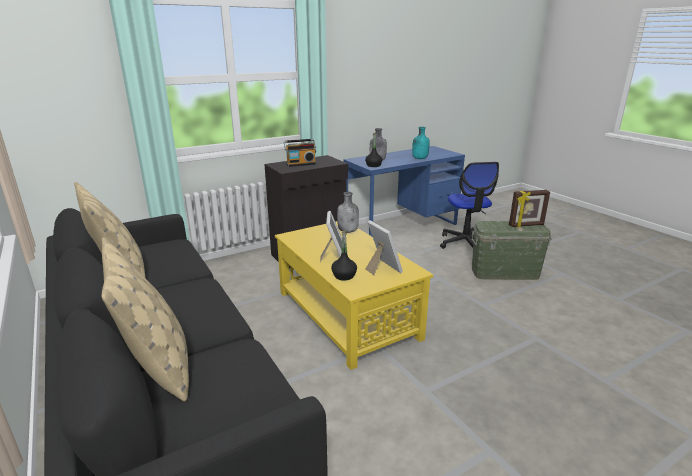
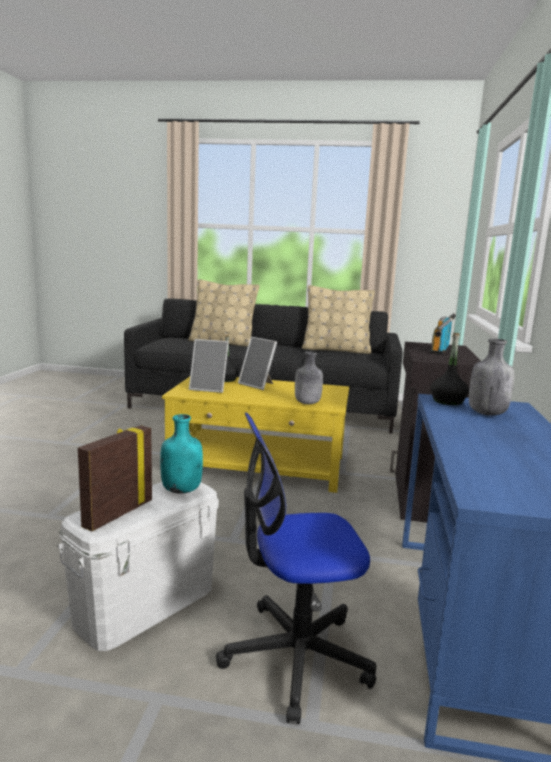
camera: 130 degrees right, 10 degrees down
turquoise bottle [412,127,430,159] -> turquoise bottle moved to [160,414,203,494]
office chair [440,162,499,249] -> office chair turned 45 degrees counterclockwise [216,413,376,724]
green storage box [472,221,552,280] -> white storage box [57,482,219,651]

